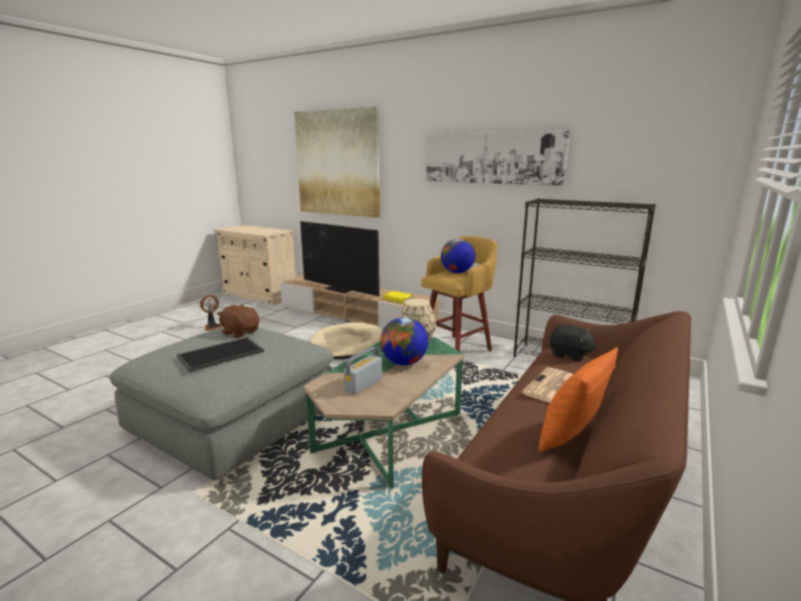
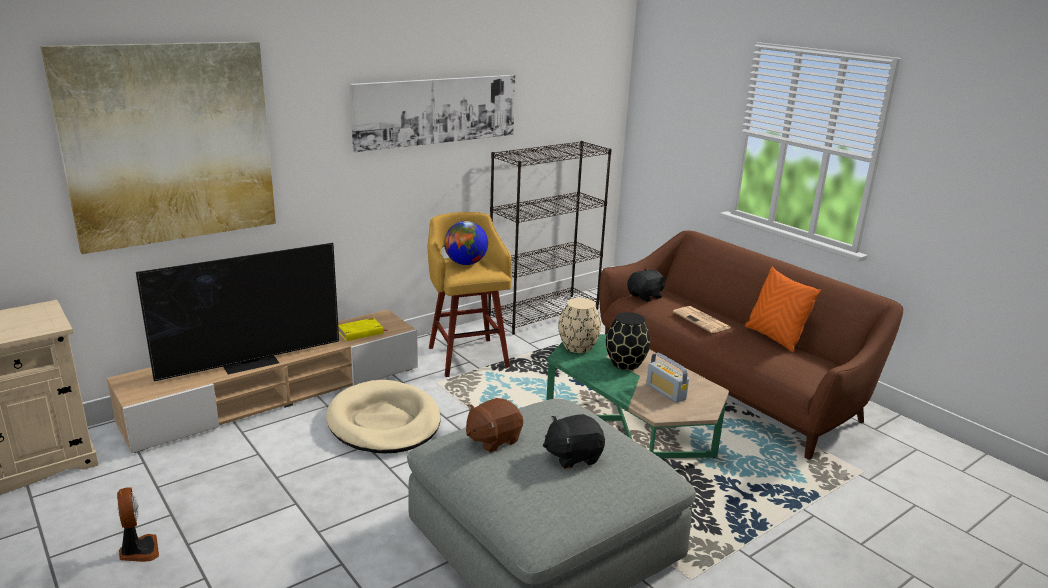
camera: 70 degrees left, 5 degrees up
tray [177,337,264,372] -> black plush toy [543,414,605,469]
globe [380,317,428,365] -> black vase [606,312,651,370]

